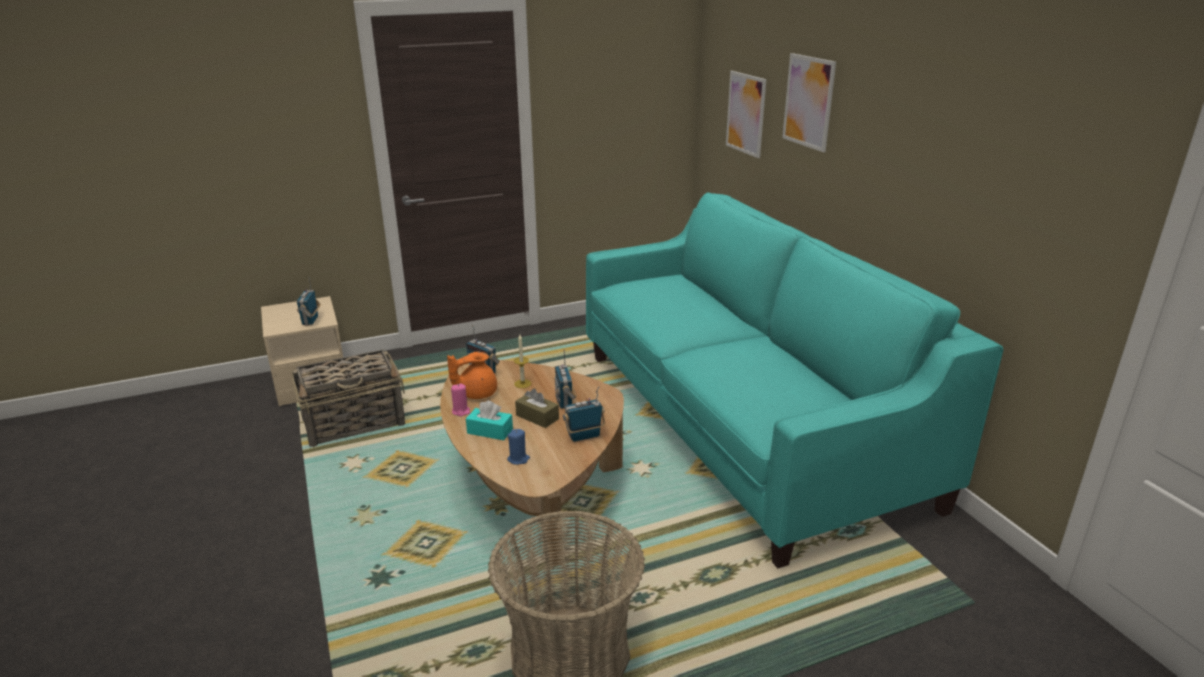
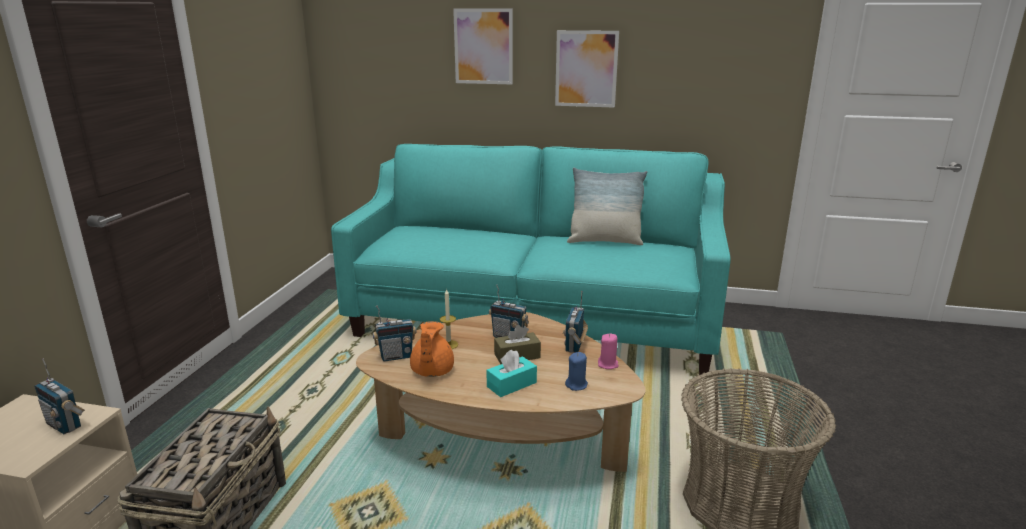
camera: 55 degrees left, 5 degrees down
pink candle [451,383,470,416] -> pink candle moved to [598,333,619,369]
picture [726,71,766,158] -> picture moved to [555,30,619,108]
none -> pillow [567,167,647,245]

